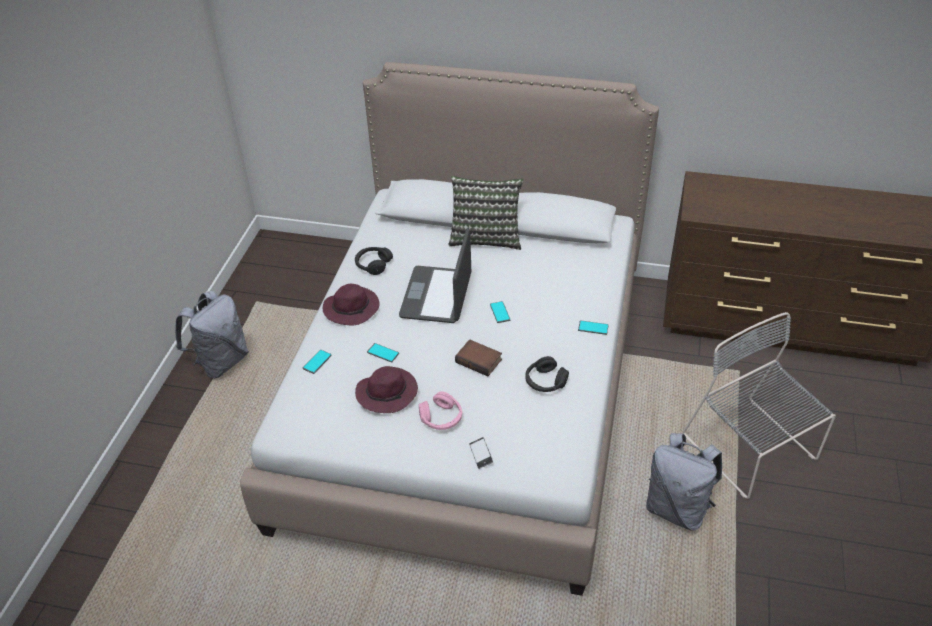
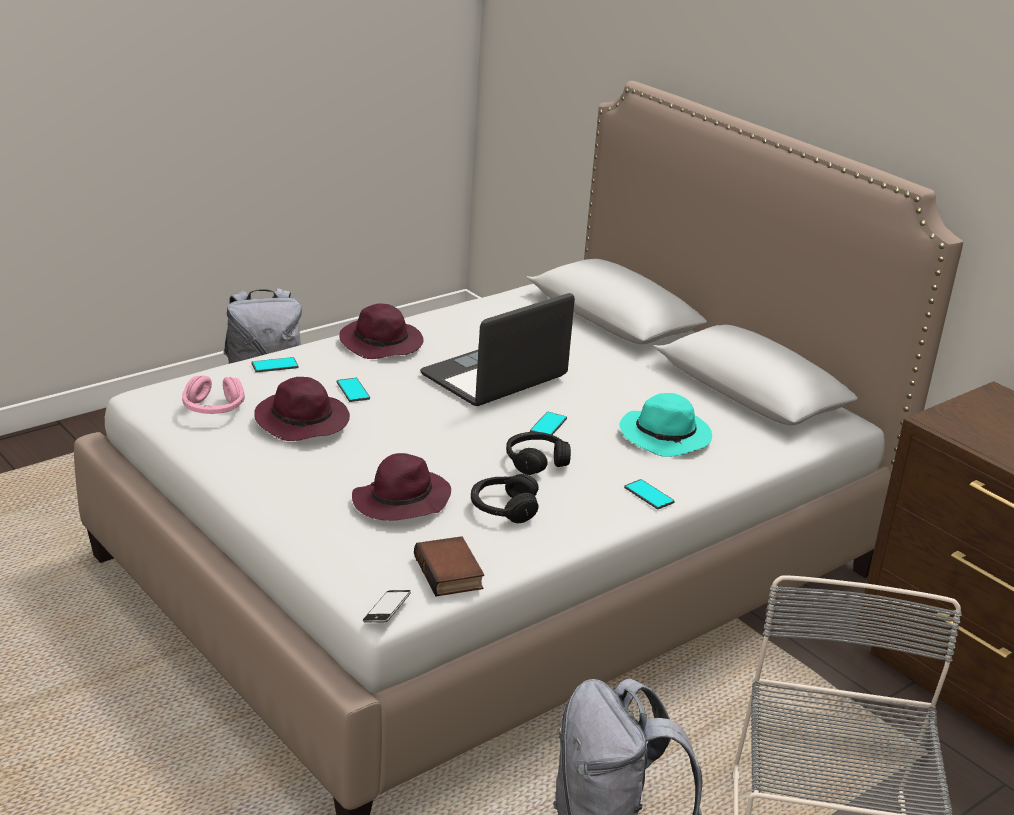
camera: 35 degrees right, 15 degrees down
black headphones [355,247,393,275] -> black headphones moved to [506,432,571,475]
pink headphones [419,391,462,430] -> pink headphones moved to [182,376,245,414]
pillow [448,176,524,250] -> none
book [455,339,502,376] -> book moved to [414,536,484,597]
phone [469,437,493,469] -> phone moved to [363,590,411,623]
none -> purple hat [352,453,451,521]
none -> turquoise hat [619,393,712,457]

